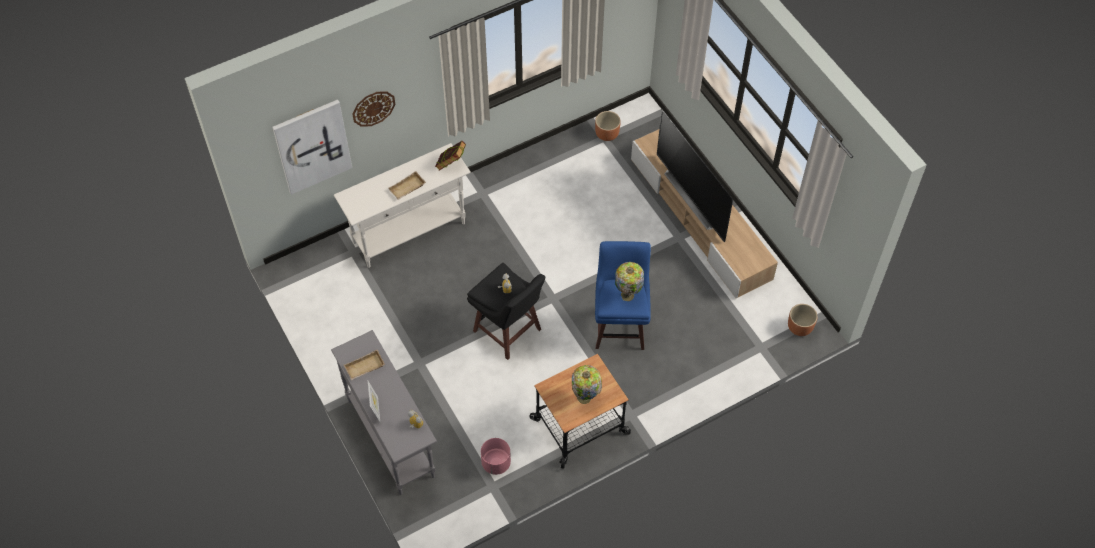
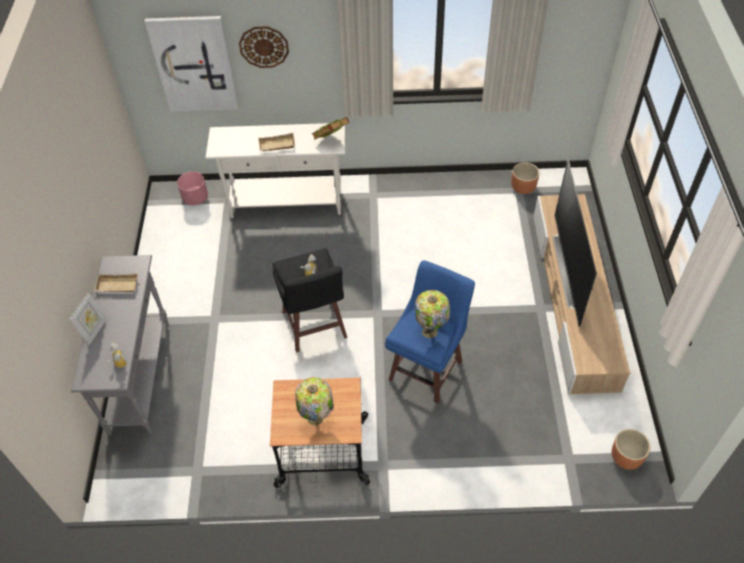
camera: 30 degrees right, 5 degrees down
pink planter [481,438,511,475] -> pink planter moved to [177,172,208,206]

